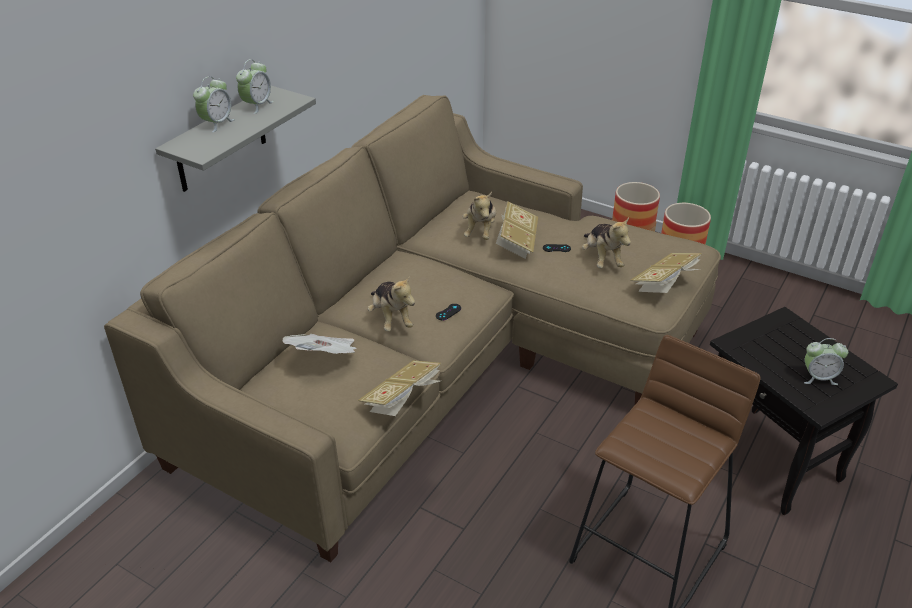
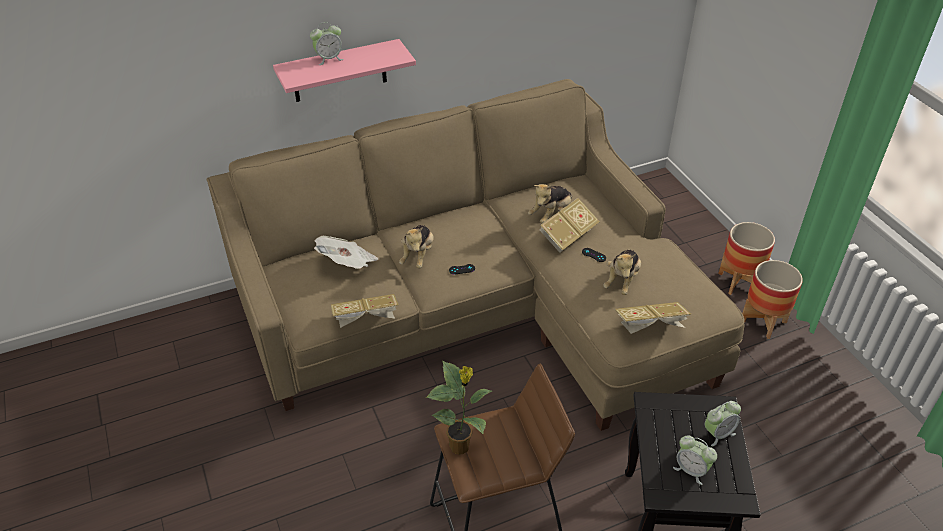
camera: 35 degrees right, 5 degrees up
grey shelf [155,86,316,192] -> pink shelf [273,39,416,102]
alarm clock [236,59,274,114] -> alarm clock moved to [705,401,741,446]
none -> potted plant [426,361,492,455]

